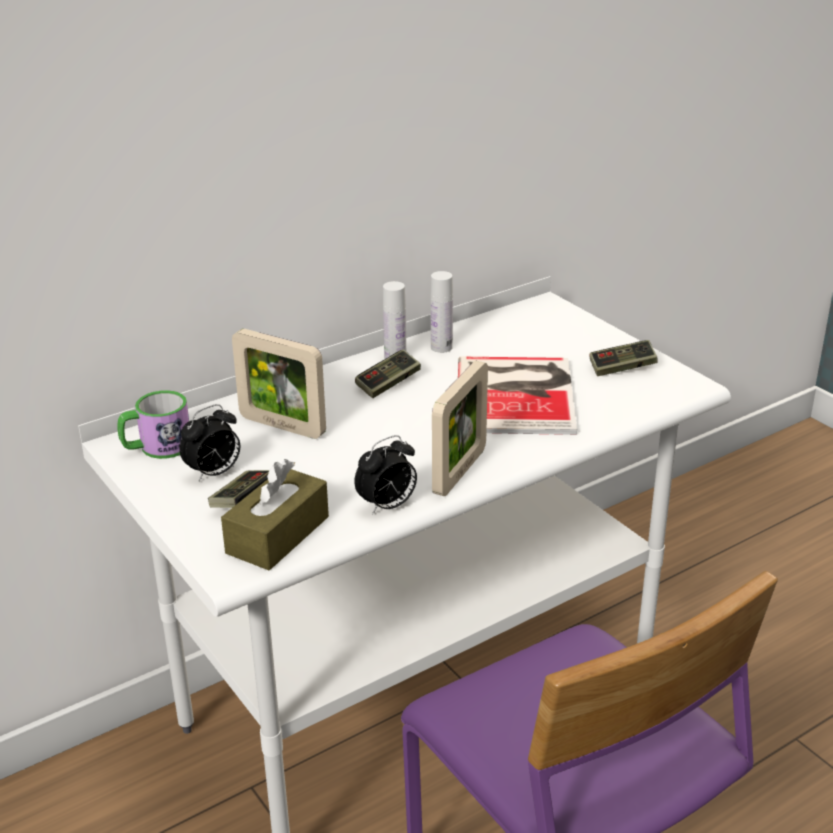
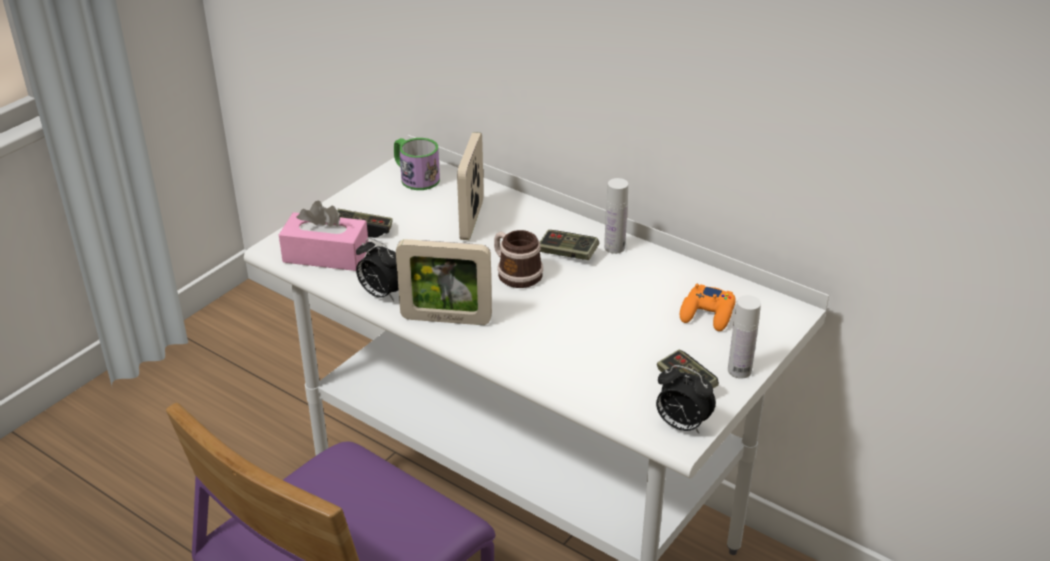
camera: 70 degrees right, 5 degrees up
alarm clock [179,404,240,481] -> alarm clock moved to [656,365,716,434]
brown tissue box [221,459,329,570] -> pink tissue box [279,201,368,271]
white bottle [430,271,453,353] -> white bottle moved to [728,295,761,379]
book [458,356,577,435] -> none
none -> mug [494,230,543,288]
none -> orange game controller [680,284,736,331]

